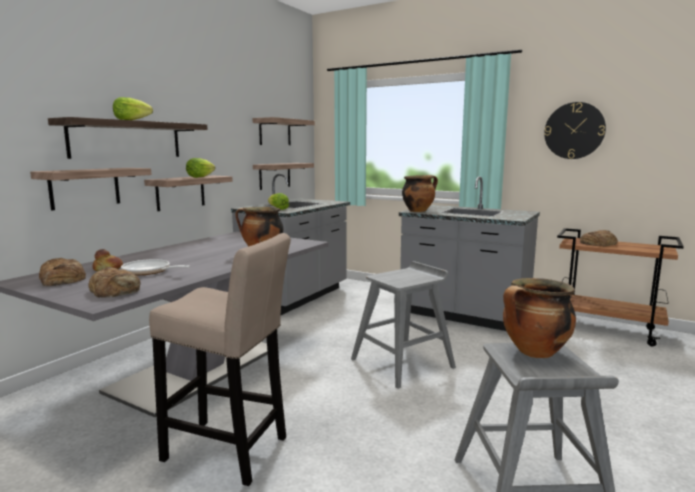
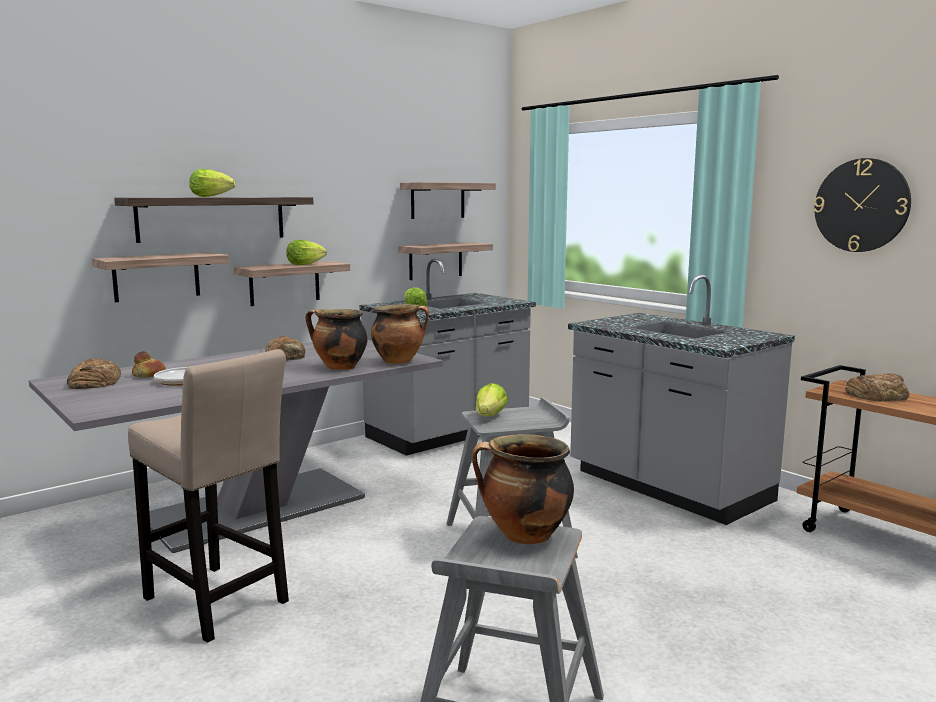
camera: 20 degrees right, 0 degrees up
bread [88,267,141,298] -> bread moved to [265,336,305,361]
cooking pot [402,175,438,212] -> cooking pot moved to [371,304,429,364]
none -> lettuce [476,383,508,417]

